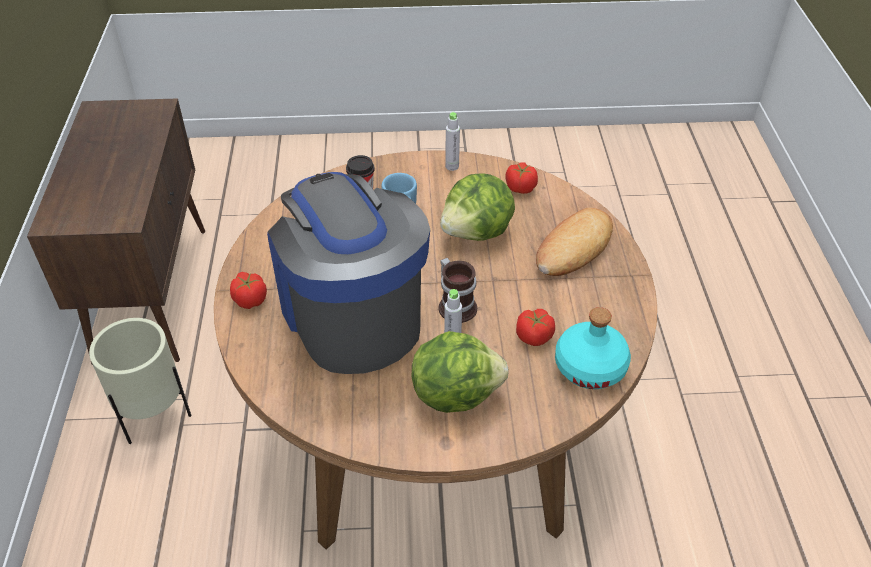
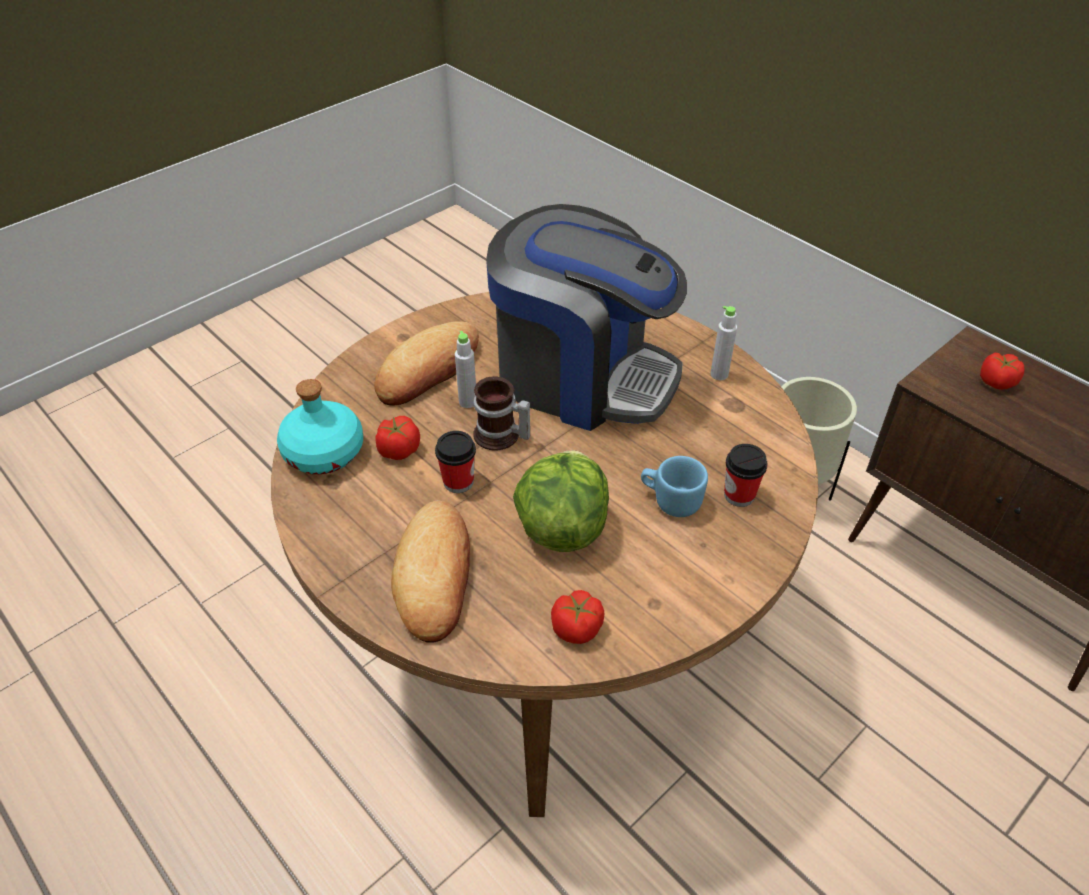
camera: 140 degrees right, 0 degrees up
tomato [230,272,267,309] -> tomato moved to [980,353,1025,390]
lettuce [412,331,509,413] -> bread [374,322,479,405]
grey bottle [445,112,460,171] -> grey bottle moved to [710,306,737,380]
none -> cup [435,431,476,493]

